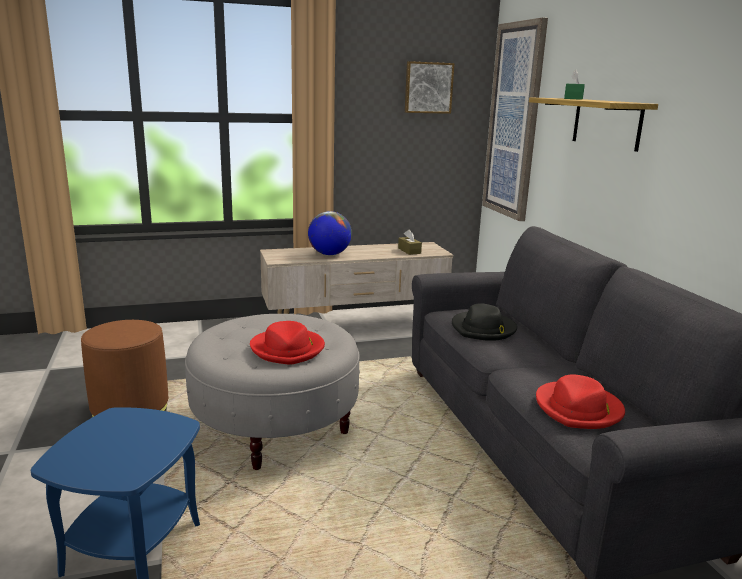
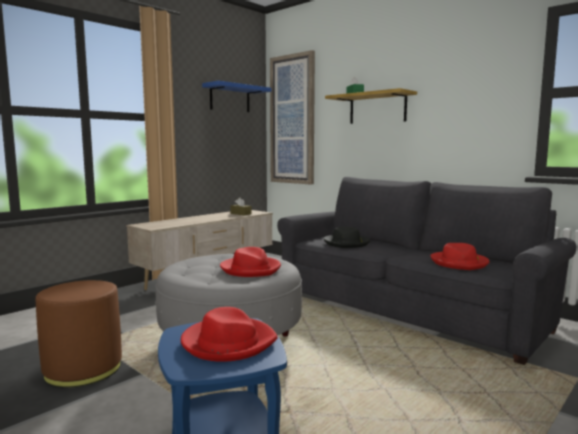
camera: 30 degrees left, 10 degrees down
globe [308,211,352,255] -> none
picture [405,61,455,114] -> blue shelf [202,81,271,112]
none -> red hat [181,307,278,362]

